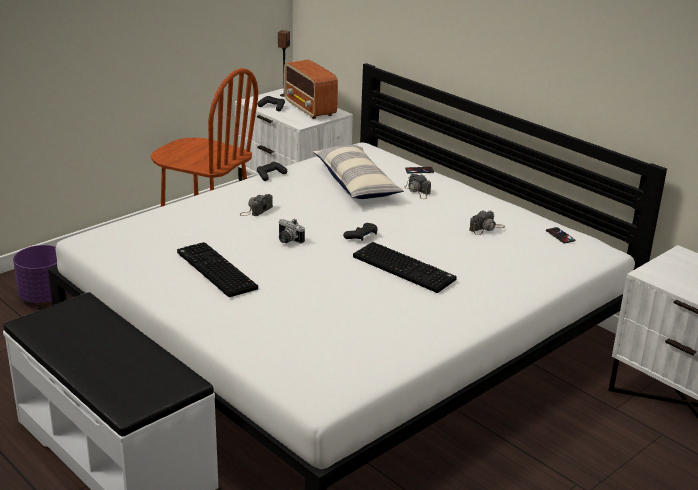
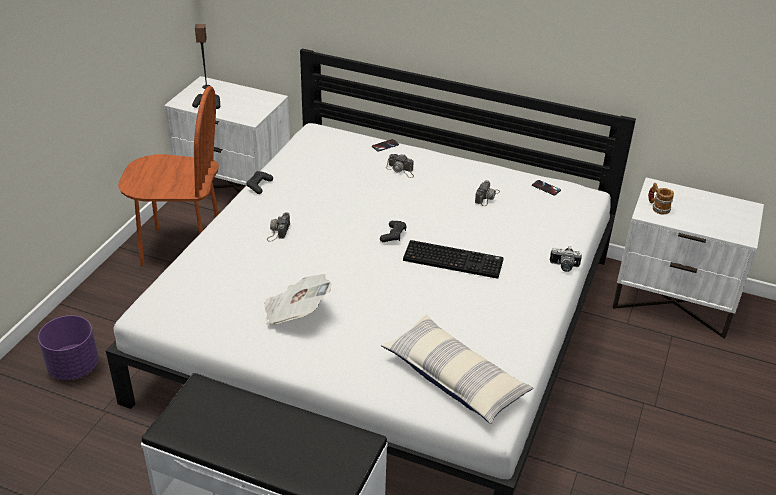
camera: 25 degrees left, 10 degrees up
keyboard [177,242,258,297] -> newspaper [264,274,331,325]
camera [278,219,305,244] -> camera moved to [550,246,582,272]
radio [284,59,338,119] -> none
pillow [313,145,404,199] -> pillow moved to [381,315,533,424]
none -> mug [648,183,674,214]

